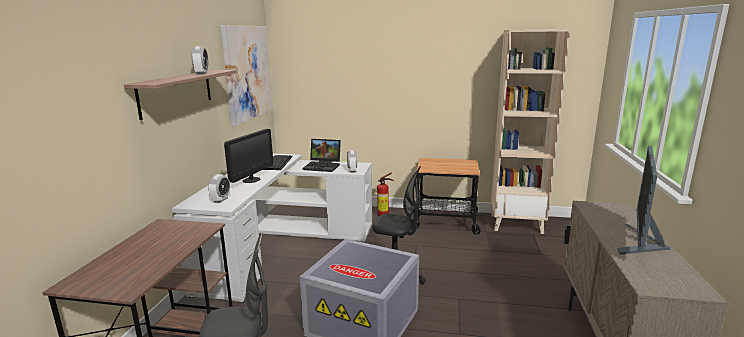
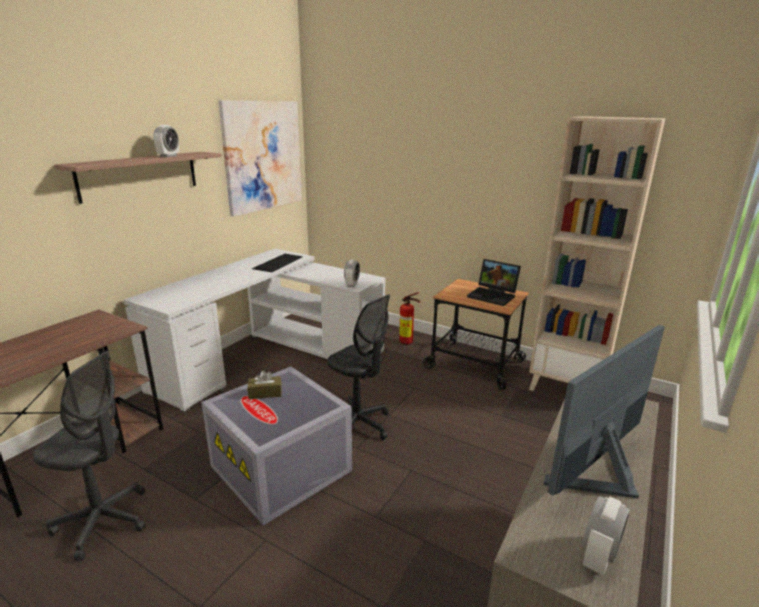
camera: 20 degrees right, 5 degrees up
alarm clock [208,174,230,203] -> alarm clock moved to [582,496,630,576]
monitor [224,129,273,183] -> none
laptop [303,139,341,172] -> laptop moved to [467,259,521,306]
none -> brown tissue box [247,370,282,399]

